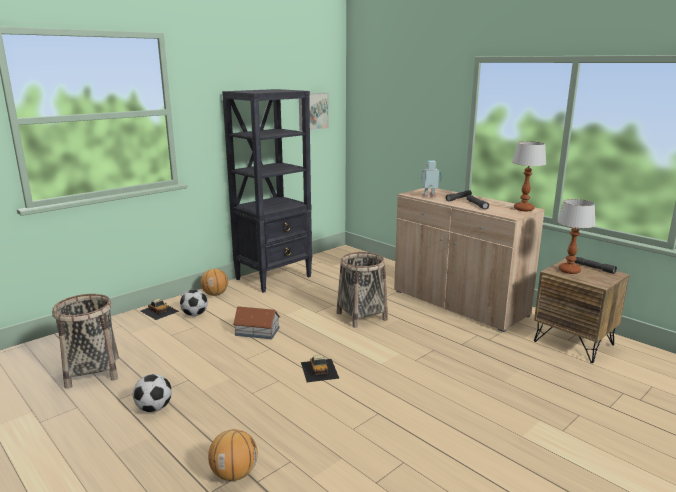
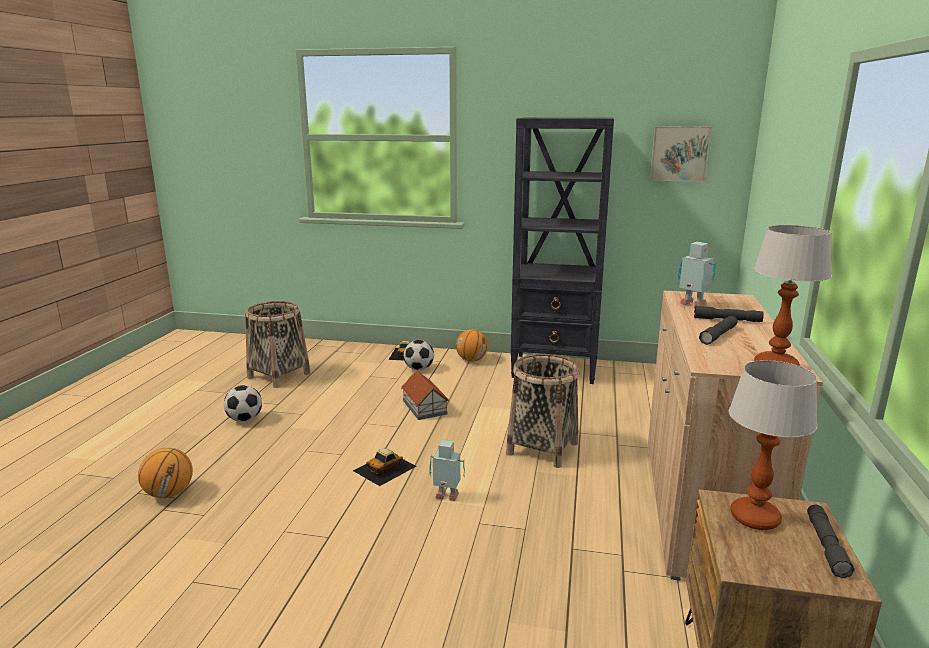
camera: 55 degrees right, 0 degrees up
none -> toy robot [429,440,465,501]

